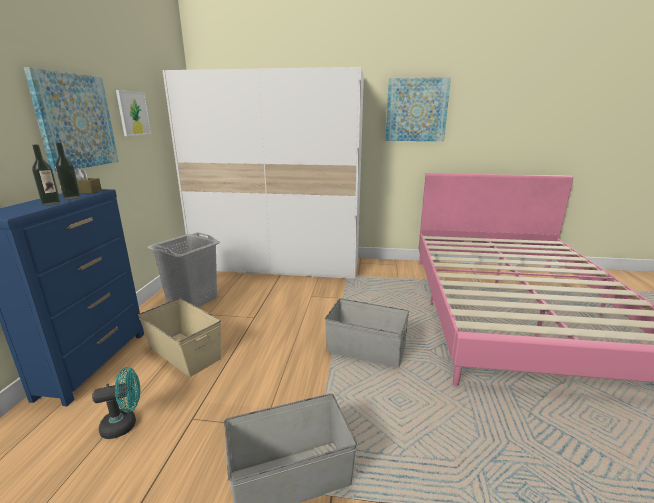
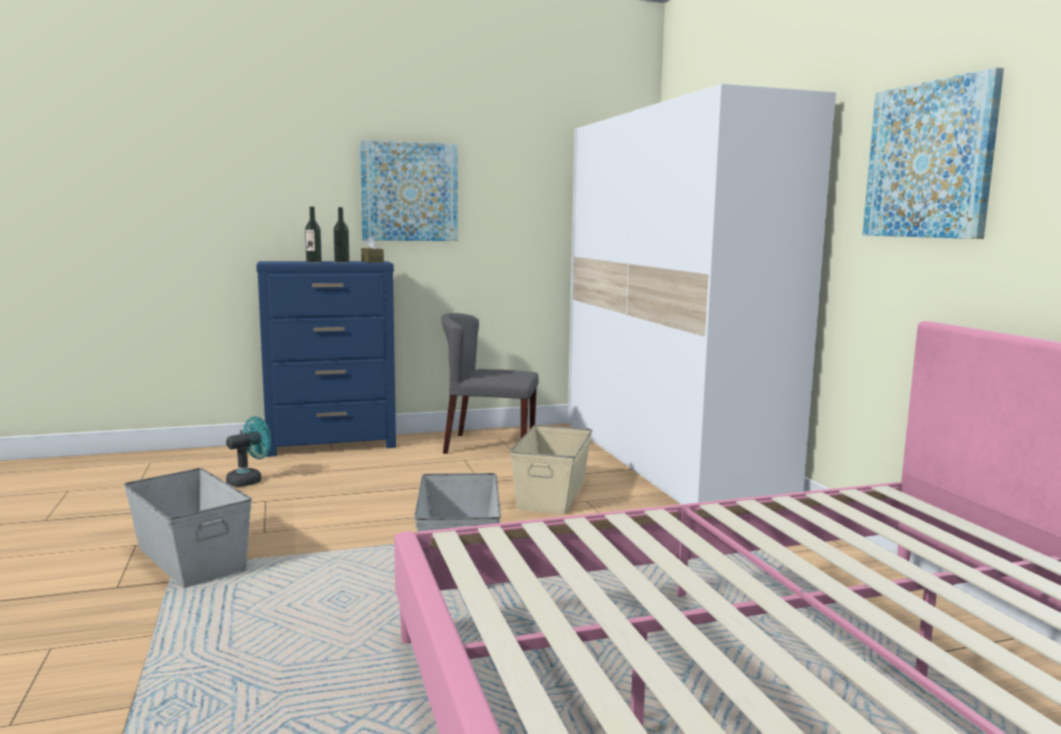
camera: 65 degrees right, 10 degrees down
turquoise fan [92,367,140,439] -> turquoise fan turned 90 degrees counterclockwise [226,416,271,487]
picture [116,90,151,136] -> none
beige storage box [138,298,221,377] -> beige storage box moved to [510,425,592,514]
grey laundry basket [148,232,220,307] -> grey chair [441,313,539,454]

